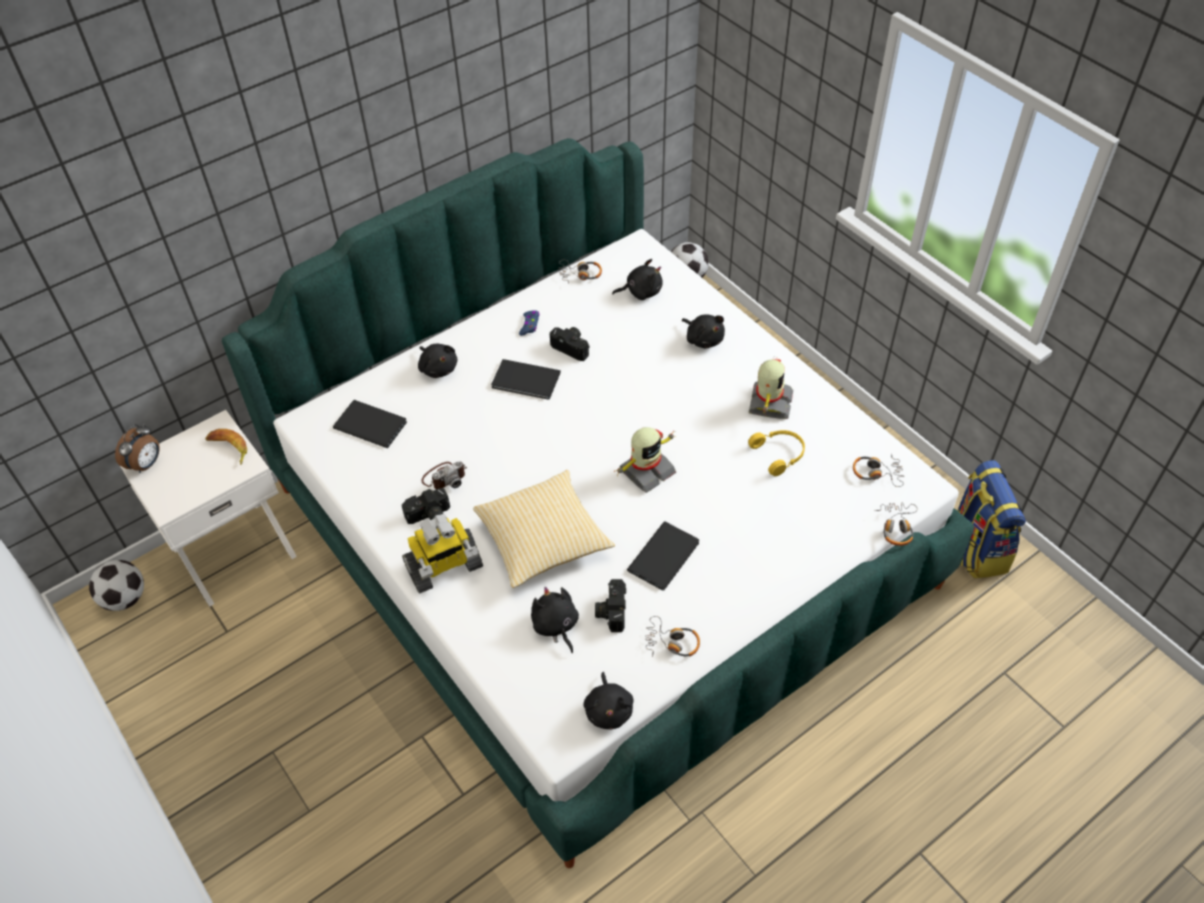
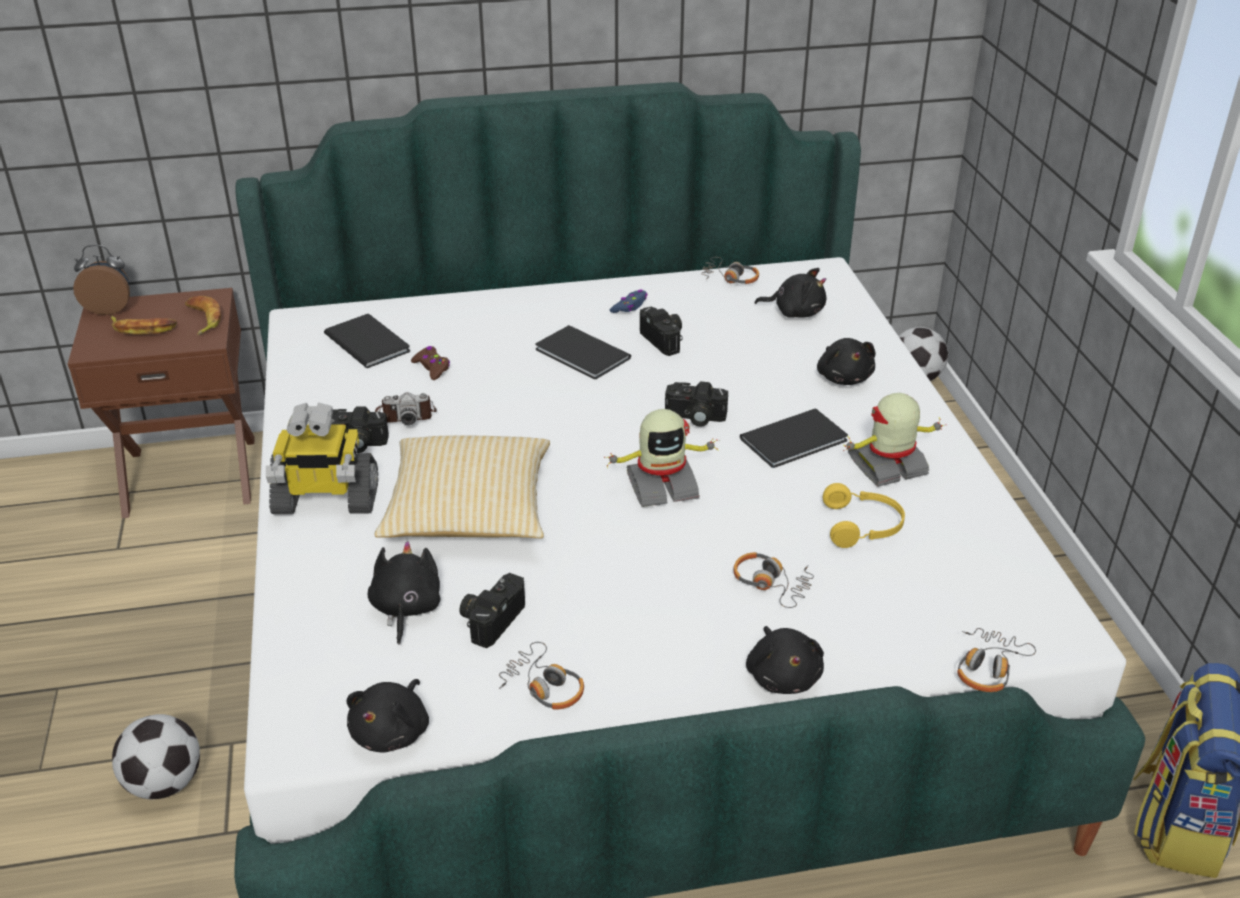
camera: 25 degrees right, 15 degrees down
football [89,560,144,611] -> football moved to [112,714,200,799]
alarm clock [115,424,160,473] -> alarm clock turned 150 degrees counterclockwise [73,245,130,315]
white nightstand [120,410,297,607] -> brown nightstand [68,288,255,518]
black plush toy [418,344,457,378] -> black plush toy moved to [746,626,824,694]
black book [627,522,699,590] -> black book moved to [740,408,848,468]
toy robot [749,359,793,419] -> toy robot turned 150 degrees counterclockwise [842,393,947,487]
headphones [853,453,904,487] -> headphones moved to [733,552,814,608]
none -> banana [111,316,177,334]
none -> brown game controller [411,346,450,380]
none -> camera [665,381,728,427]

